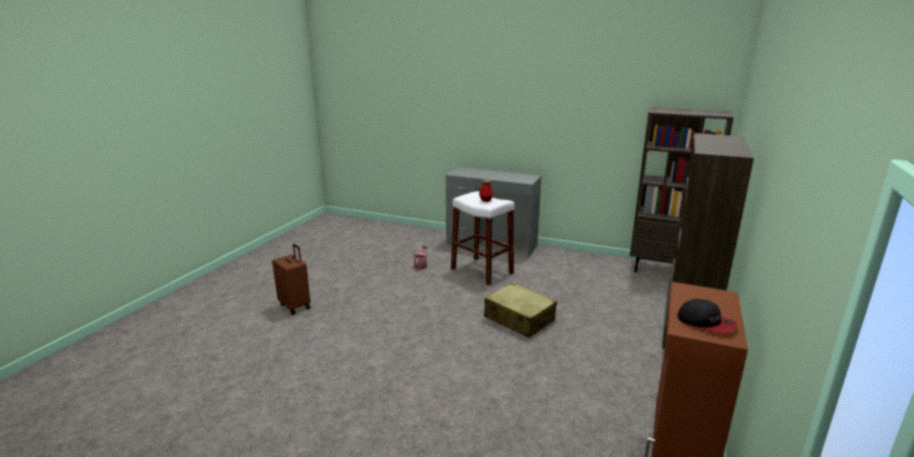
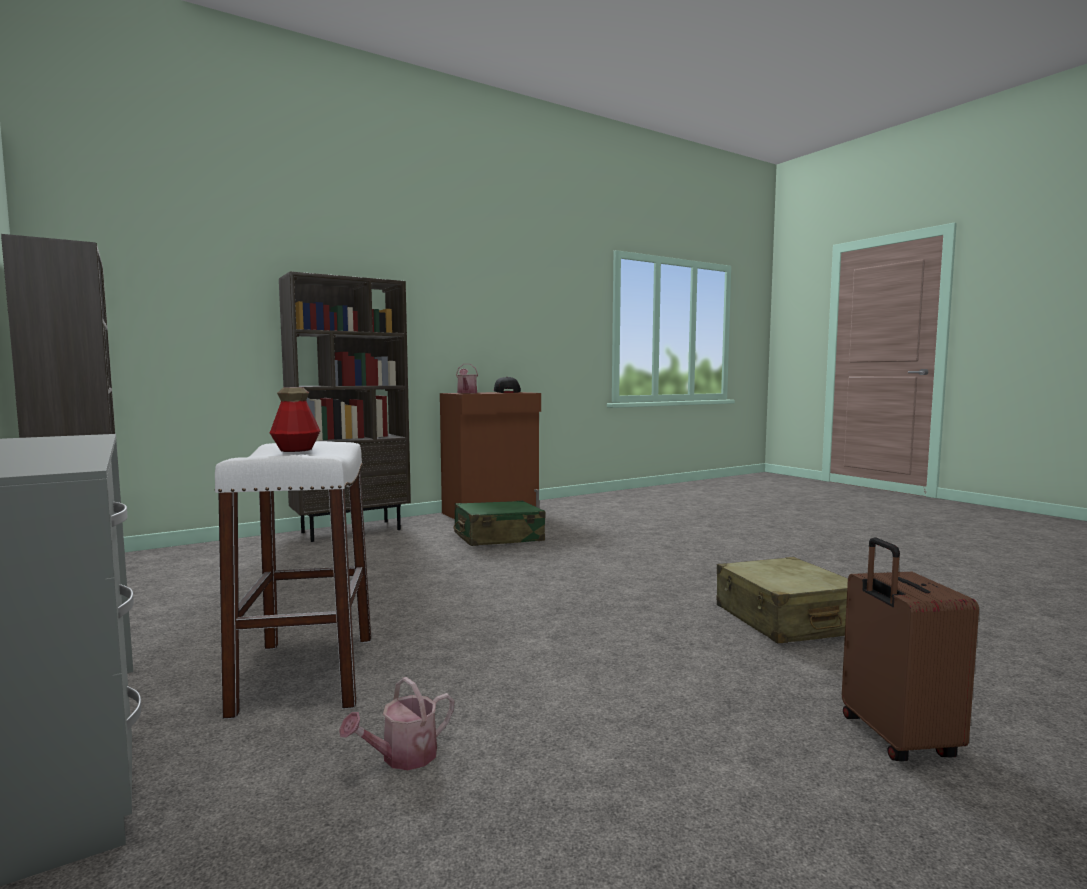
camera: 145 degrees left, 15 degrees down
beige suitcase [484,282,557,338] -> beige suitcase moved to [717,557,848,644]
none -> green suitcase [454,501,545,546]
none -> watering can [456,364,478,393]

